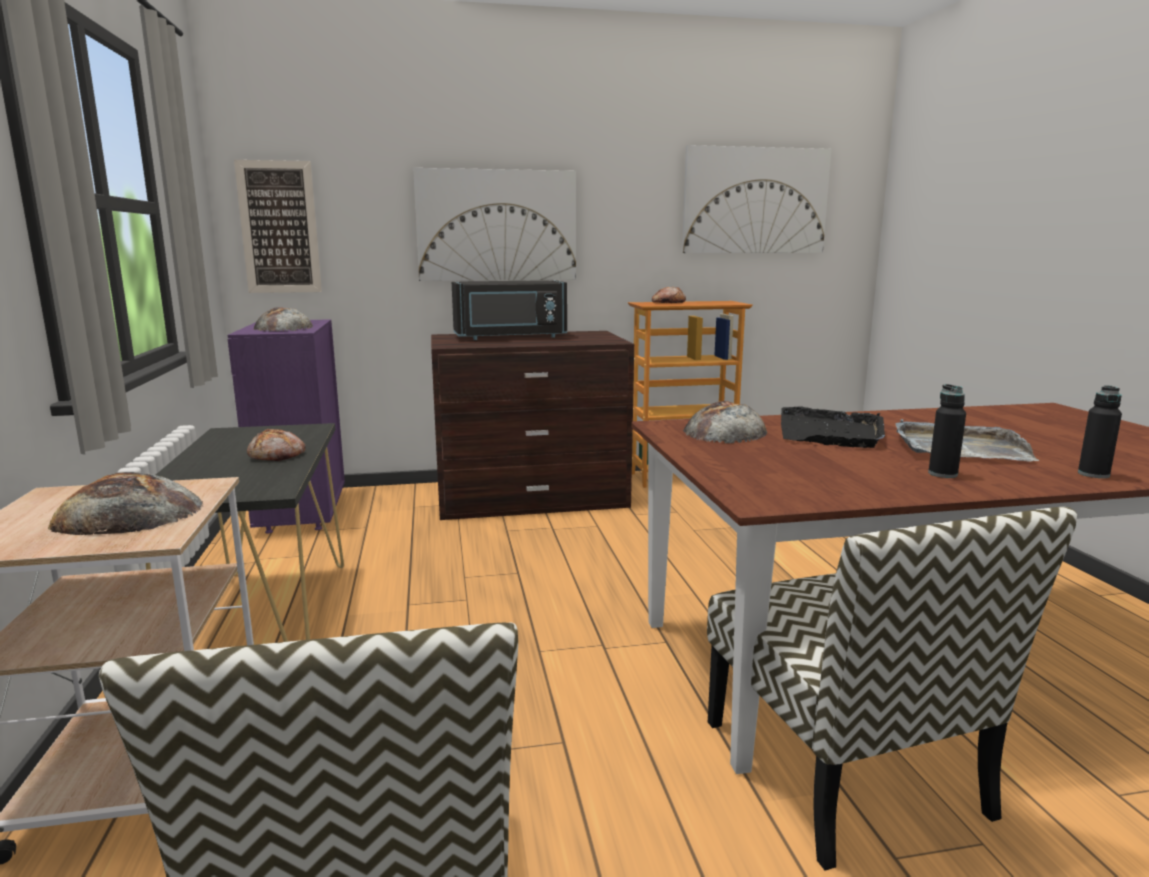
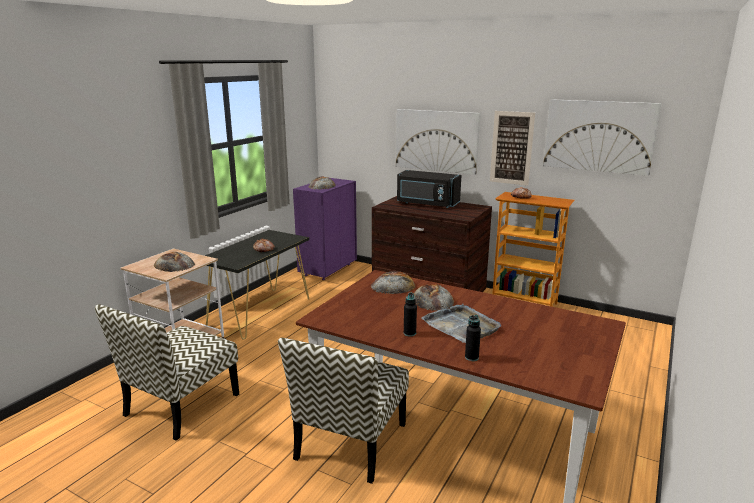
camera: 40 degrees right, 5 degrees up
picture [234,160,322,293] -> picture moved to [490,111,535,186]
black tray [781,407,885,448] -> bread [414,284,454,311]

